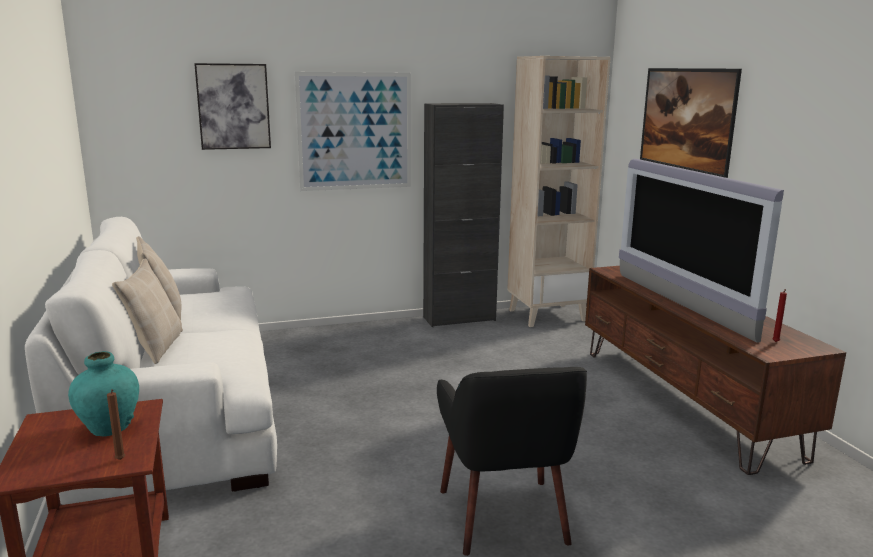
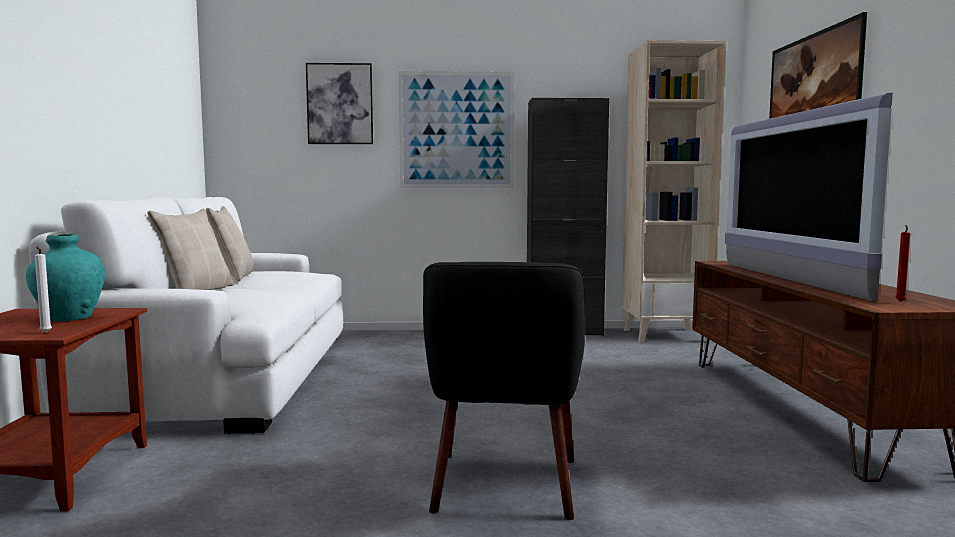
camera: 15 degrees right, 10 degrees down
brown candle [107,389,125,460] -> white candle [35,247,52,333]

